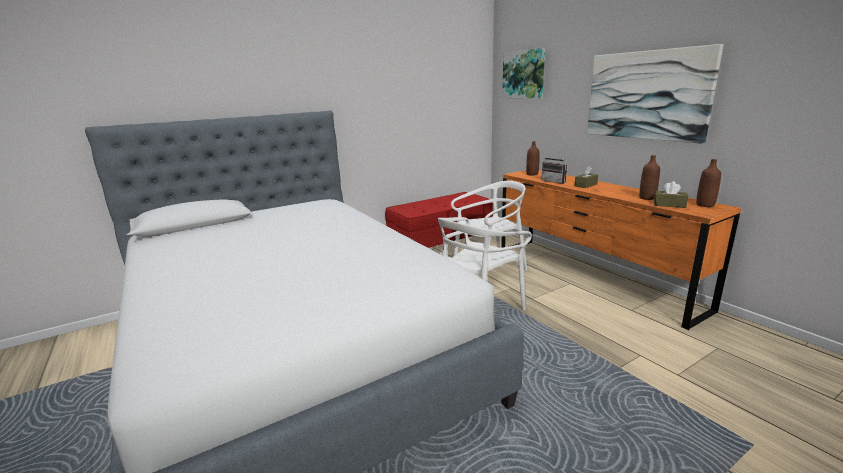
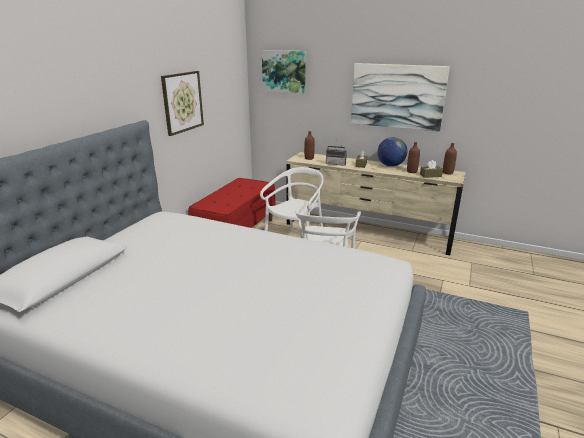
camera: 35 degrees left, 5 degrees up
orange dresser [501,170,741,330] -> beige dresser [286,152,466,255]
none -> picture [161,71,204,136]
none -> globe [377,137,408,167]

